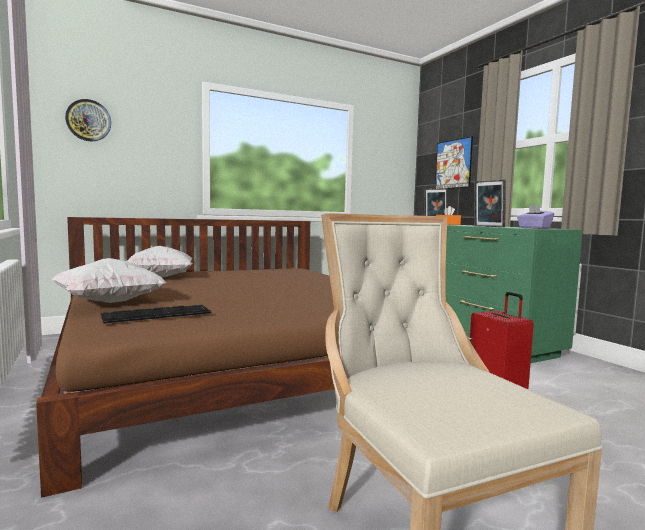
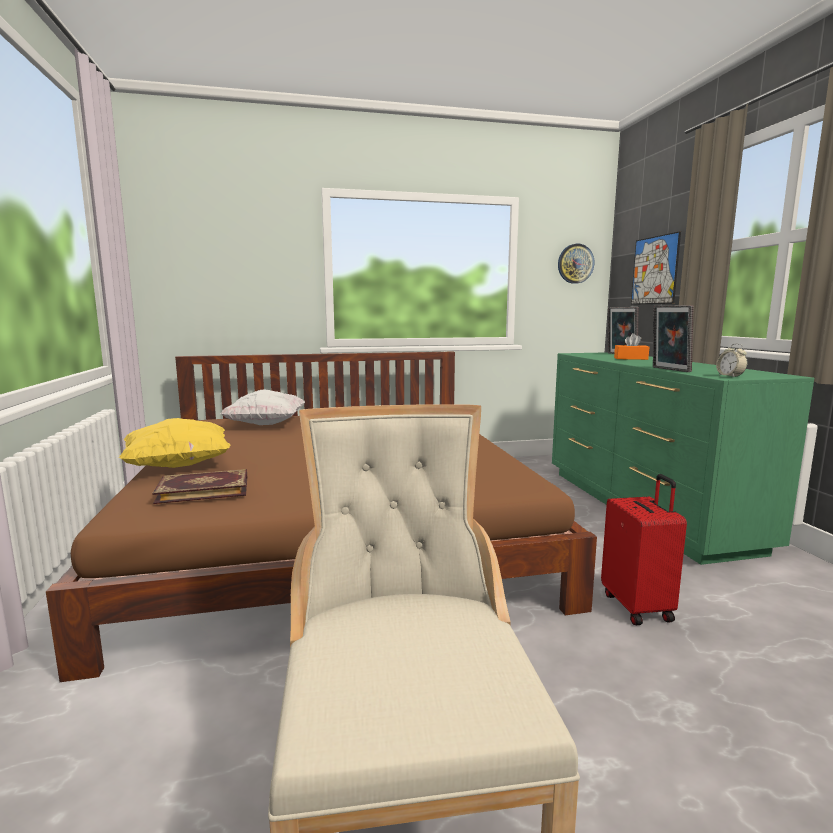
camera: 15 degrees right, 5 degrees up
white pillow [51,258,166,303] -> yellow pillow [118,418,231,468]
wall clock [65,99,111,141] -> wall clock moved to [558,244,594,284]
keyboard [101,305,211,324] -> book [152,469,247,504]
purple tissue box [517,205,554,229] -> alarm clock [716,343,747,377]

